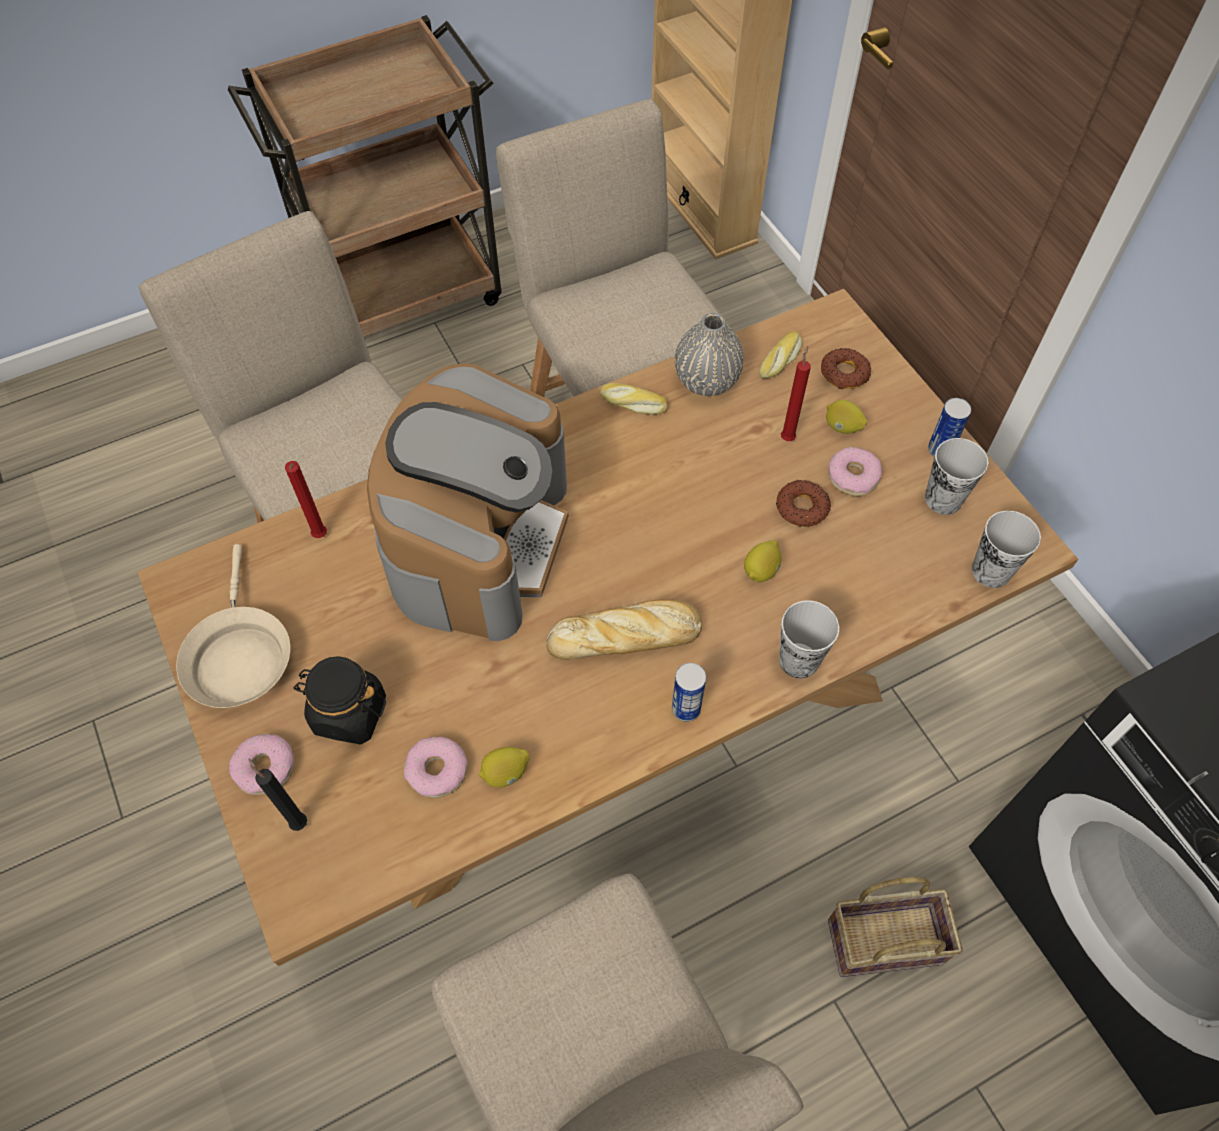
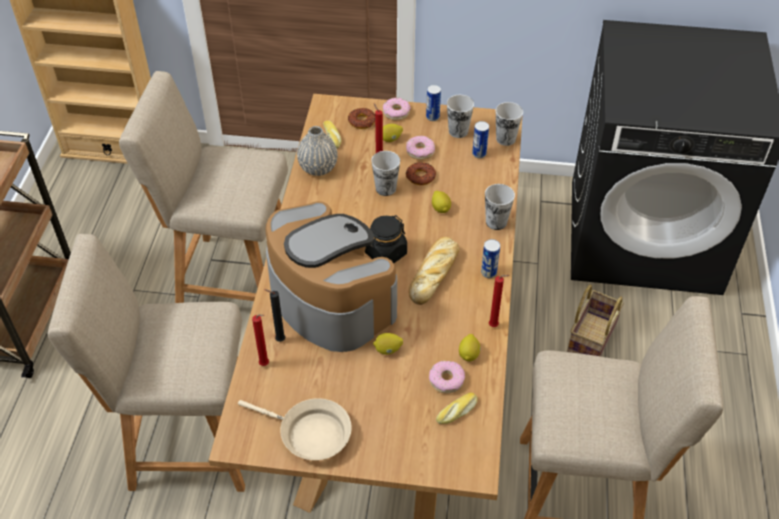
camera: 55 degrees left, 10 degrees down
donut [229,734,294,795] -> donut moved to [383,97,411,121]
black candle [248,759,307,831] -> black candle moved to [264,289,285,342]
black jar [294,656,386,745] -> black jar moved to [365,215,407,263]
bread [600,383,667,415] -> bread moved to [436,392,478,424]
none -> cup [371,151,400,196]
none -> lemon [373,333,403,355]
none -> can [472,121,489,158]
none -> red candle [489,275,509,327]

